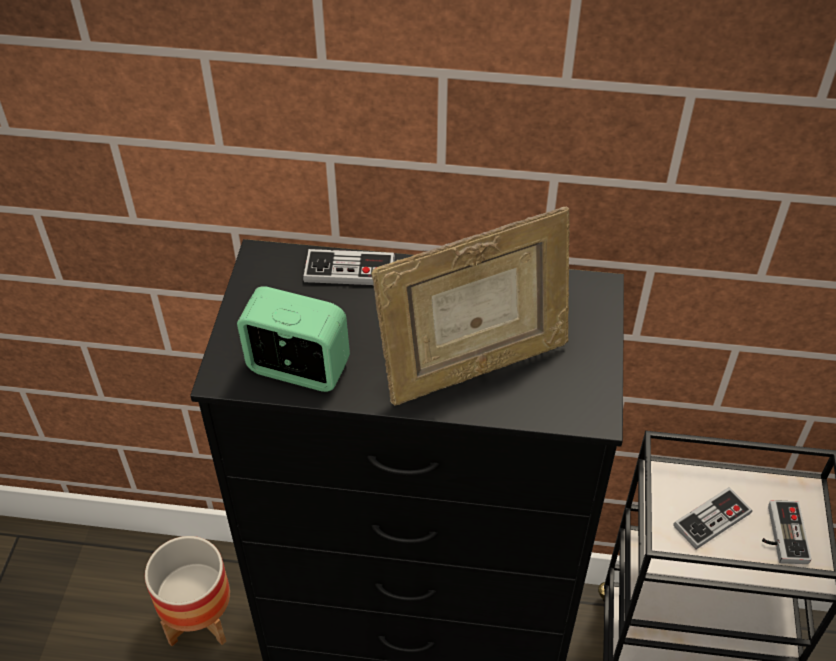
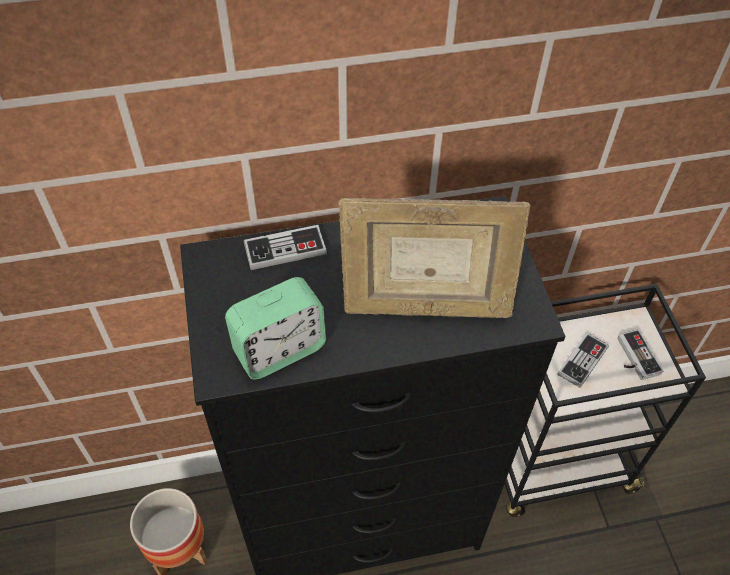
camera: 20 degrees left, 5 degrees up
alarm clock [237,286,350,392] -> alarm clock turned 150 degrees clockwise [225,277,326,379]
picture frame [371,206,570,406] -> picture frame turned 45 degrees clockwise [338,198,531,318]

